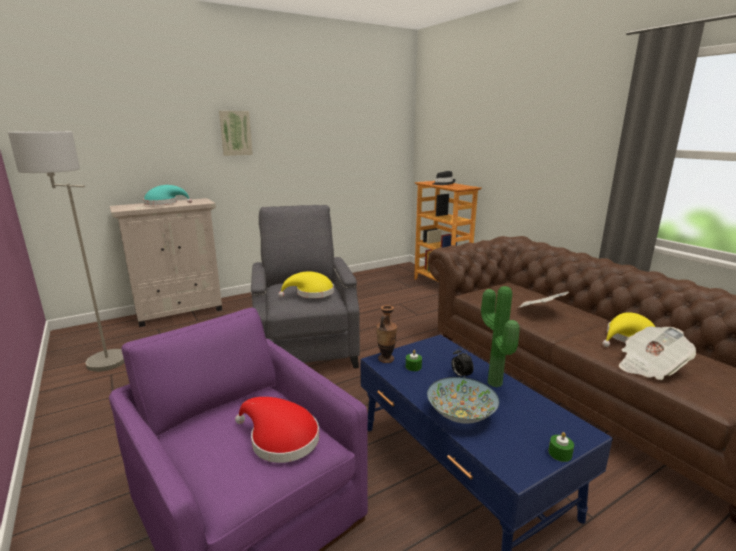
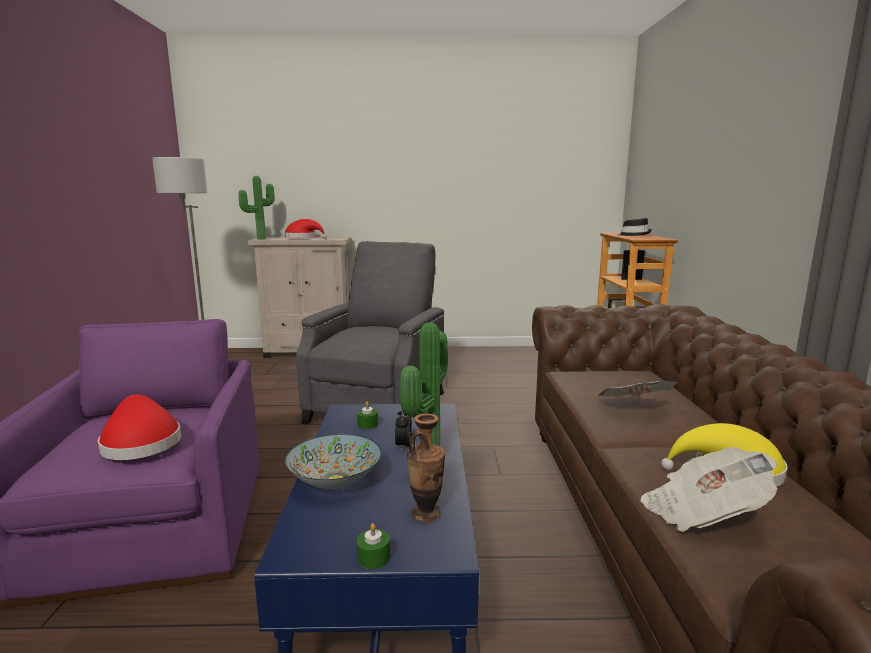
camera: 30 degrees right, 5 degrees down
turquoise hat [143,185,192,205] -> red hat [284,219,327,239]
picture [219,111,253,156] -> none
yellow hat [279,271,334,298] -> none
vase [376,305,397,363] -> vase moved to [407,414,445,522]
none -> potted plant [238,176,275,240]

